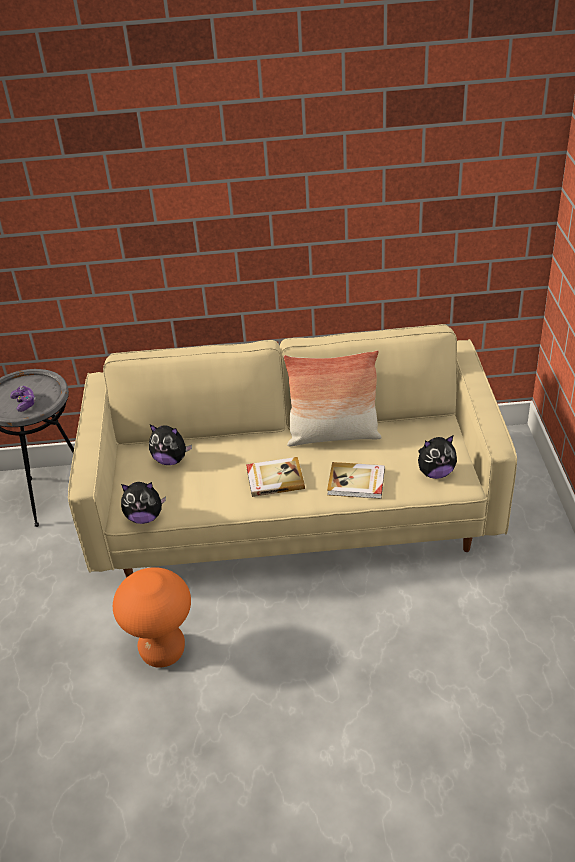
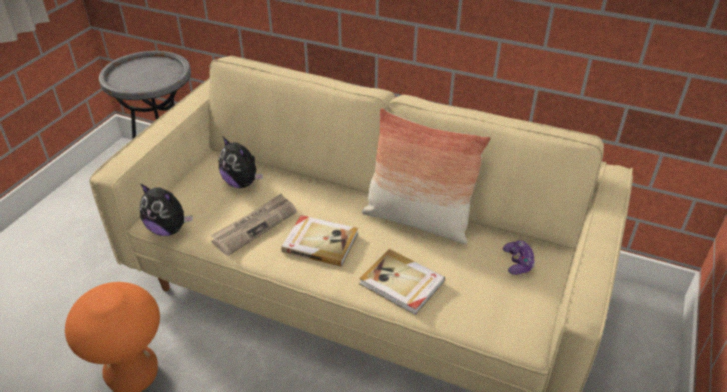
camera: 25 degrees right, 0 degrees up
game controller [10,386,36,412] -> game controller moved to [503,240,535,275]
plush toy [418,435,457,479] -> none
none -> newspaper [211,193,297,256]

